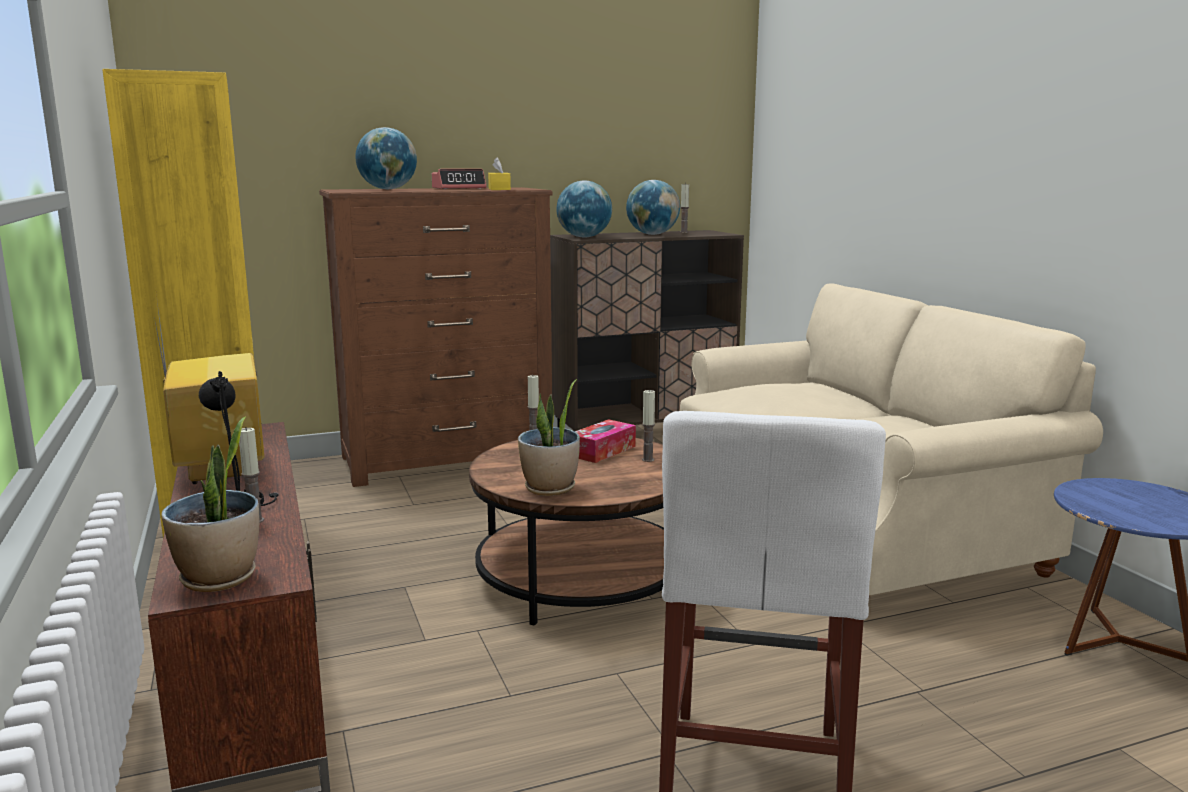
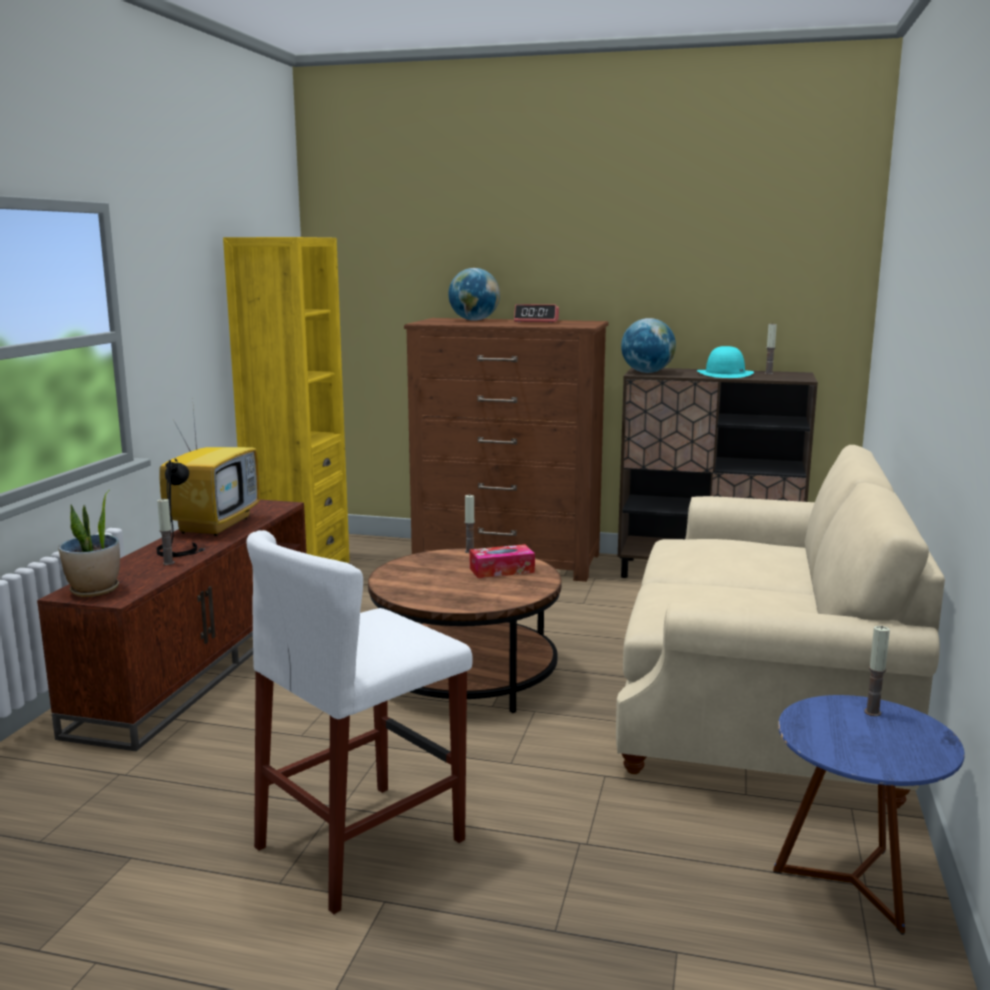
camera: 35 degrees right, 0 degrees up
yellow tissue box [488,157,511,190] -> none
potted plant [518,379,580,496] -> none
globe [626,180,680,235] -> turquoise hat [697,346,754,378]
candle [642,389,655,462] -> candle moved to [864,626,890,716]

